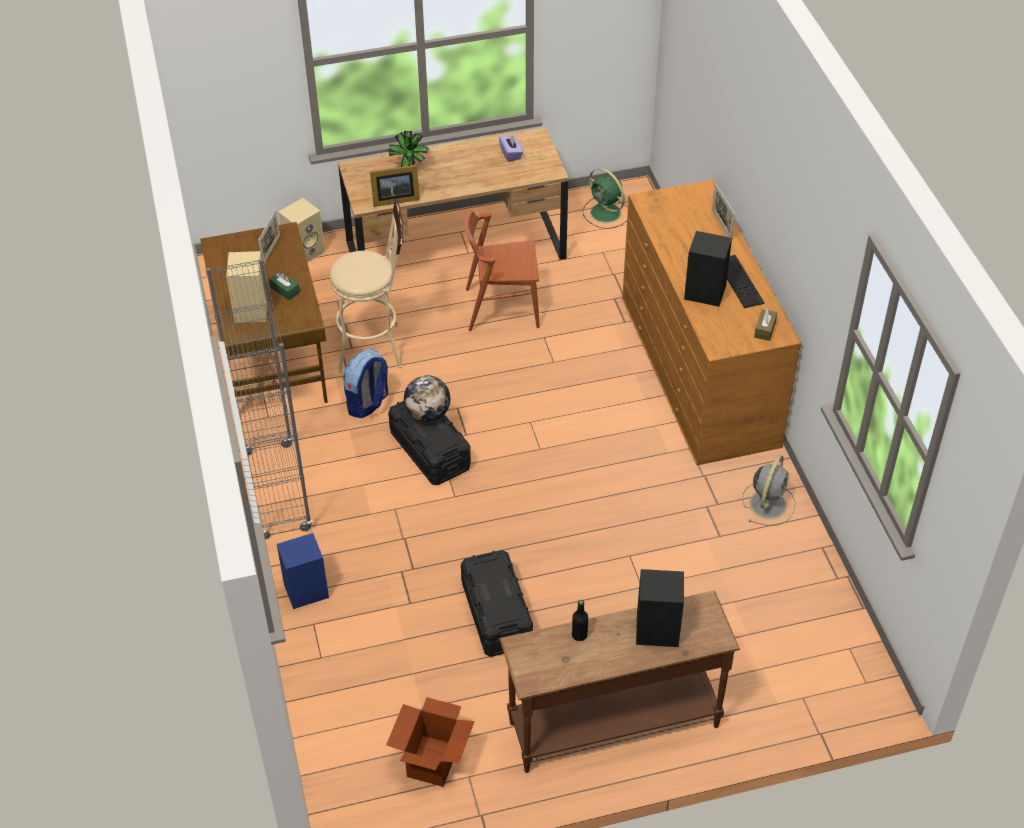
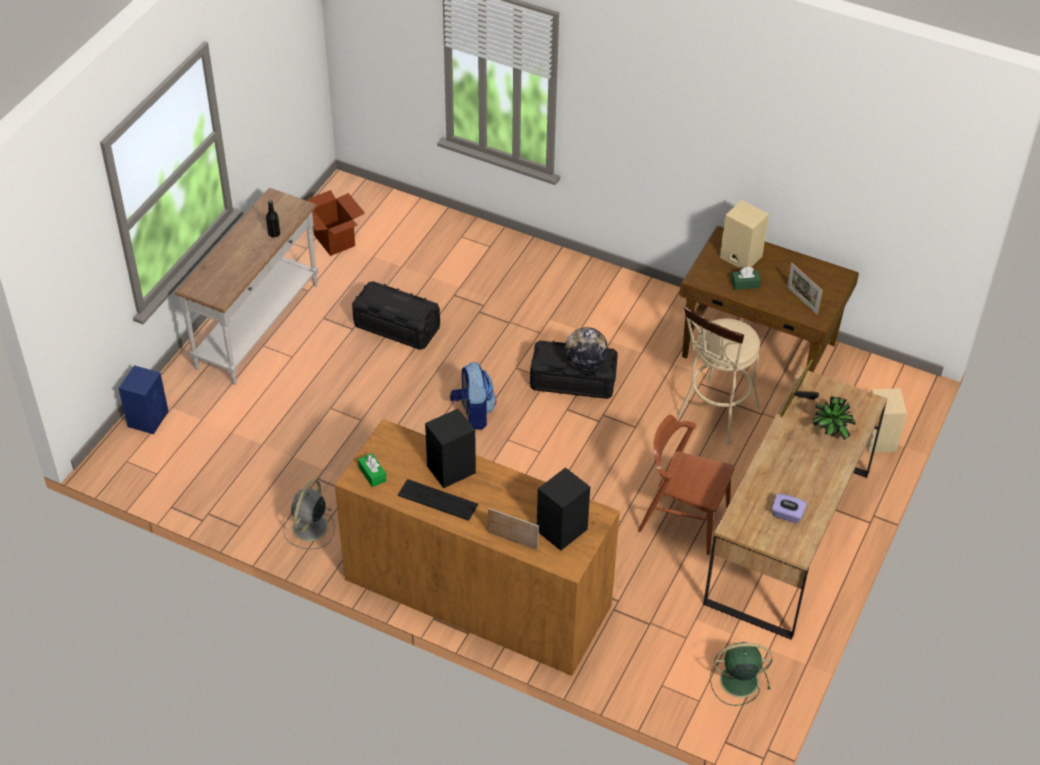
camera: 130 degrees right, 0 degrees up
grey bookcase [206,258,313,540] -> none
blue speaker [277,533,329,609] -> blue speaker moved to [118,365,169,434]
backpack [342,349,388,418] -> backpack moved to [450,362,496,429]
brown chair [464,210,540,331] -> brown chair turned 105 degrees counterclockwise [638,415,735,555]
brown console table [499,591,740,773] -> white console table [175,188,319,385]
black speaker [636,569,684,647] -> black speaker moved to [537,467,590,551]
grey fan [742,455,795,526] -> grey fan turned 45 degrees clockwise [283,480,335,549]
brown tissue box [754,309,777,341] -> green tissue box [358,453,387,487]

